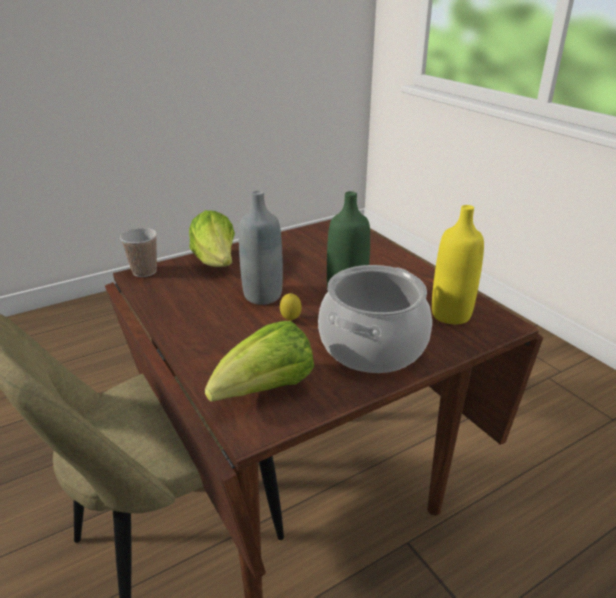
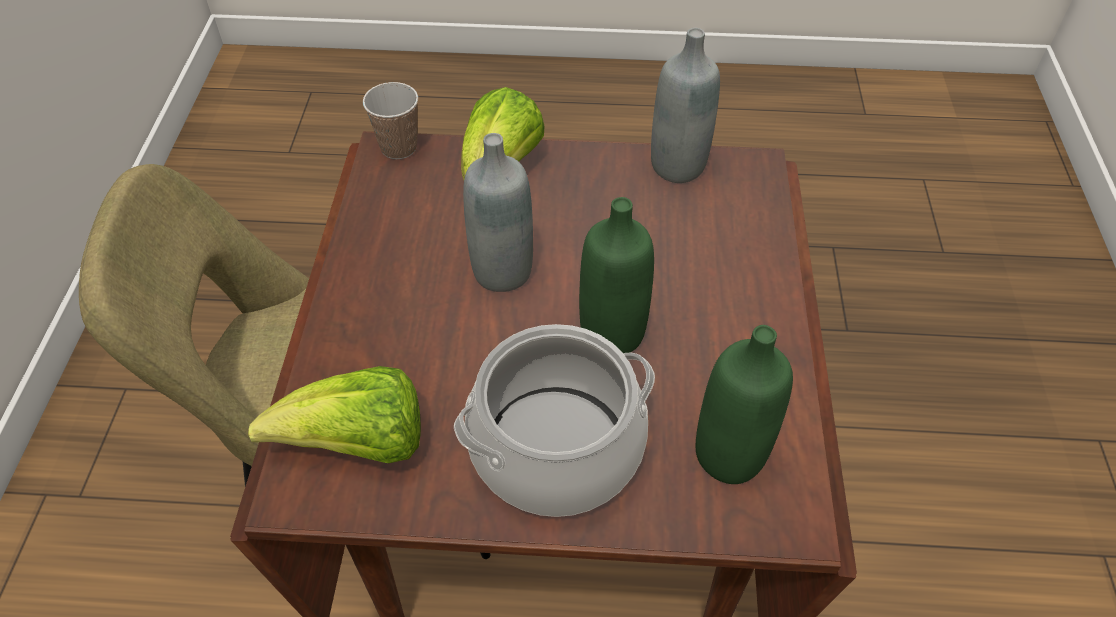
camera: 35 degrees right, 20 degrees up
lemon [280,293,301,321] -> none
yellow bottle [432,205,484,324] -> green bottle [696,325,793,484]
none -> grey bottle [651,28,720,183]

